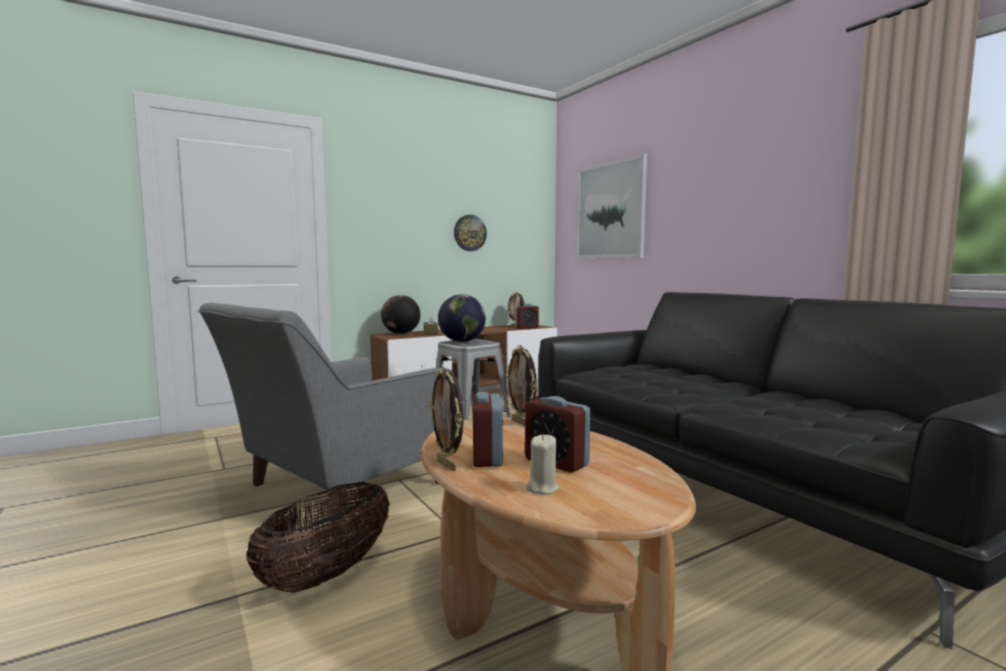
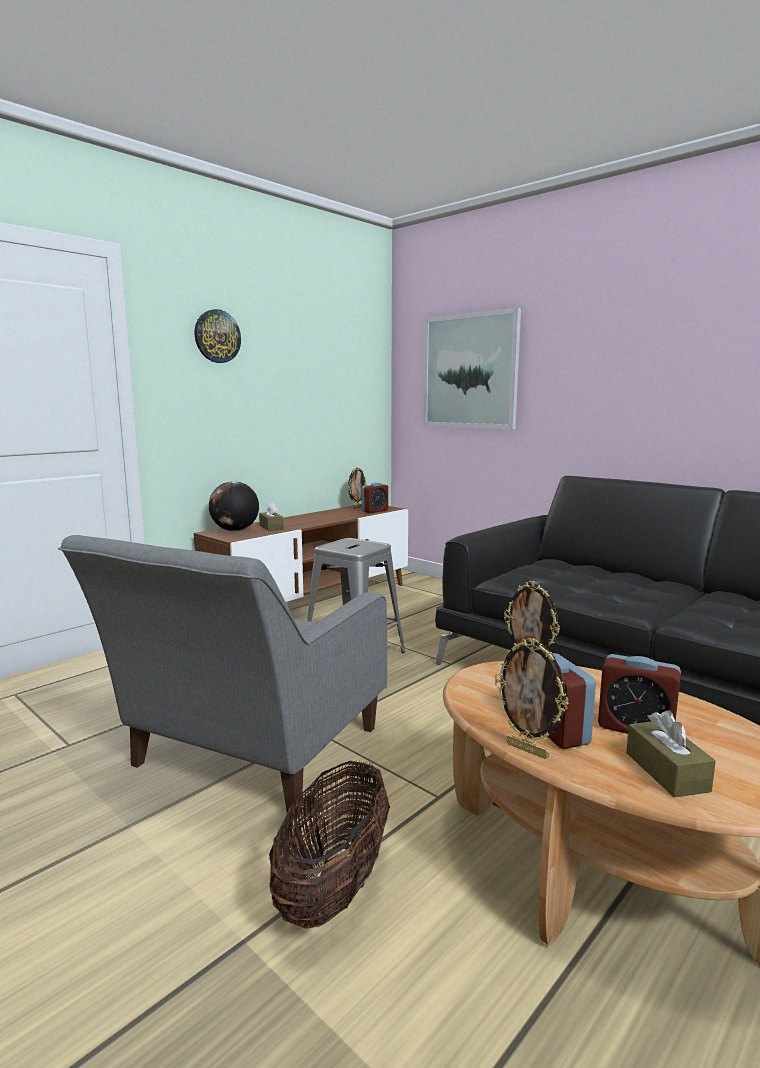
camera: 15 degrees left, 5 degrees up
globe [438,294,486,342] -> none
wall clock [454,215,487,251] -> wall clock moved to [195,309,241,363]
beige candle [526,434,559,495] -> brown tissue box [626,710,716,798]

